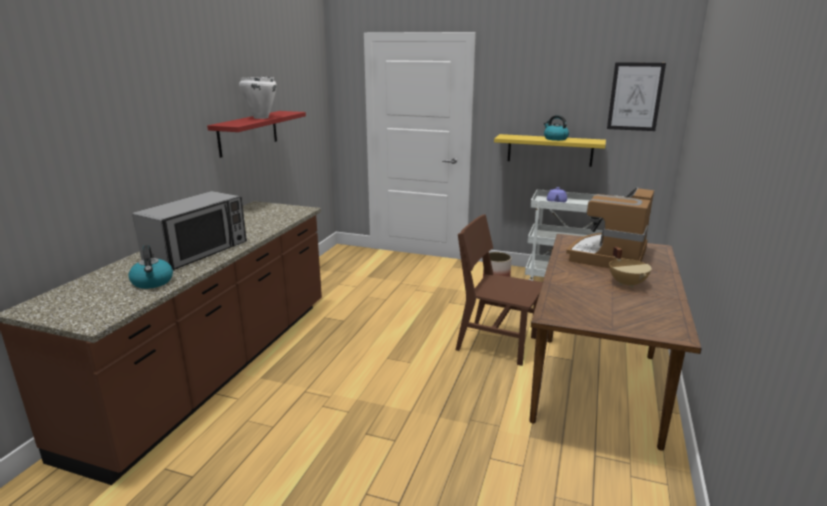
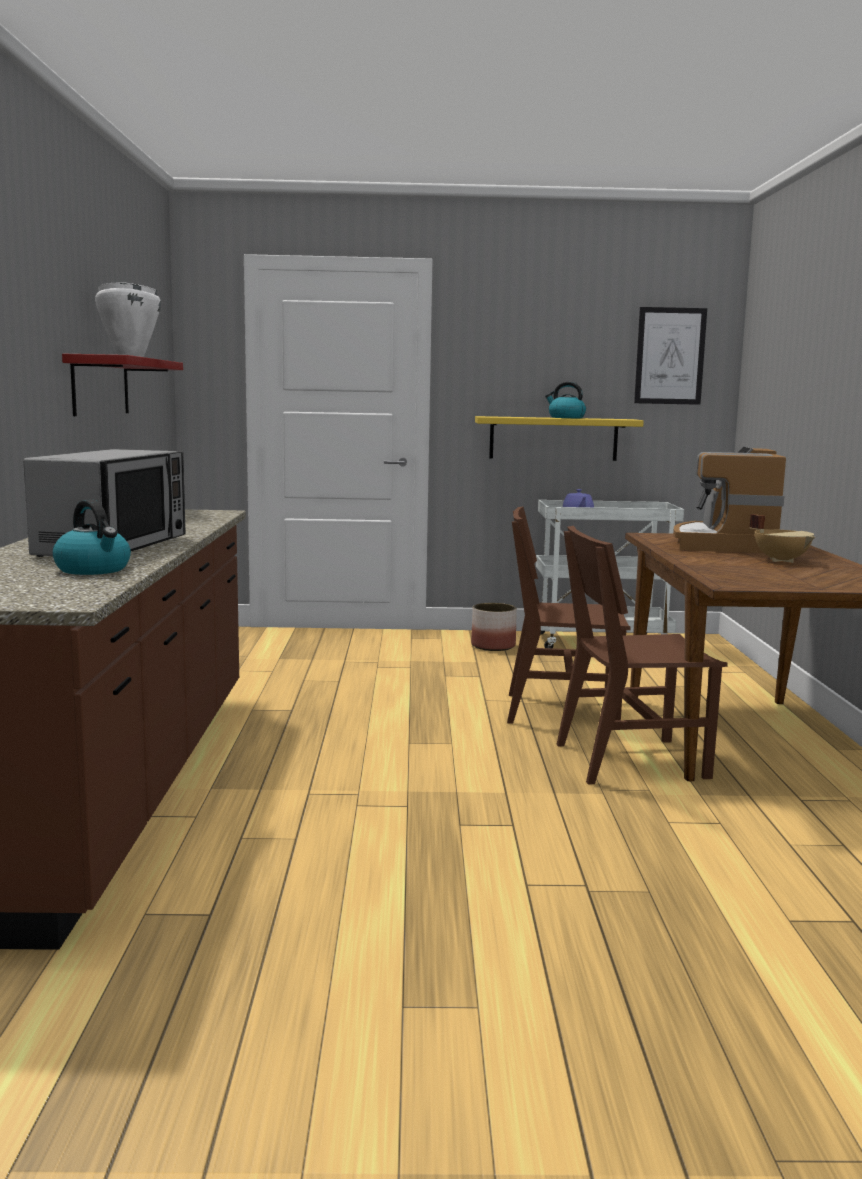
camera: 20 degrees left, 10 degrees down
none -> brown chair [557,526,727,784]

